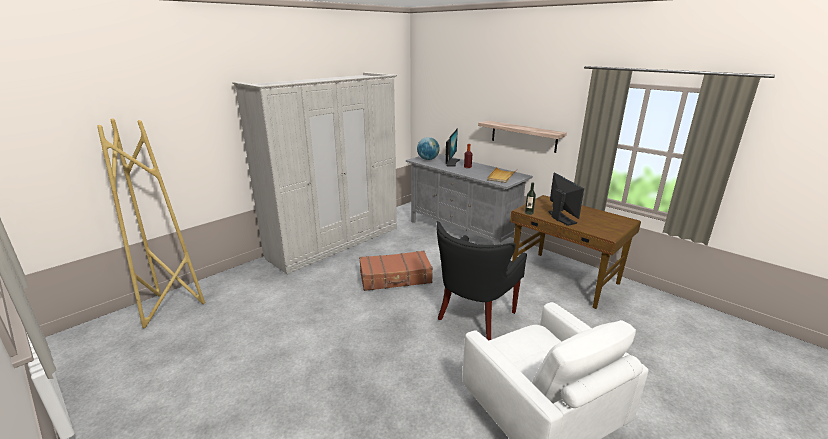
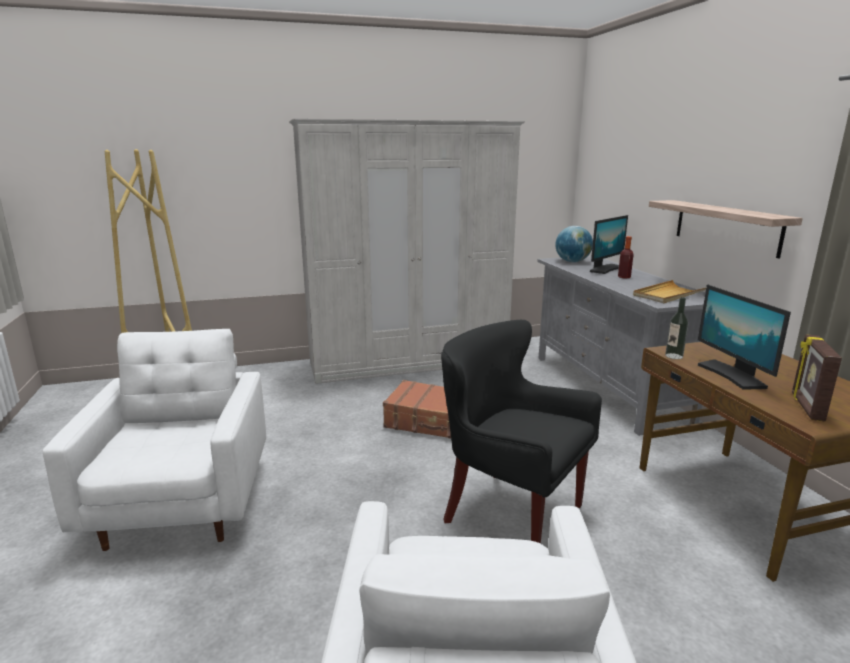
camera: 30 degrees right, 5 degrees down
black armchair [436,221,527,341] -> black armchair turned 60 degrees clockwise [441,320,602,544]
monitor [549,172,584,226] -> monitor turned 150 degrees clockwise [698,285,791,390]
none -> white armchair [43,329,266,551]
none -> picture frame [792,334,842,422]

